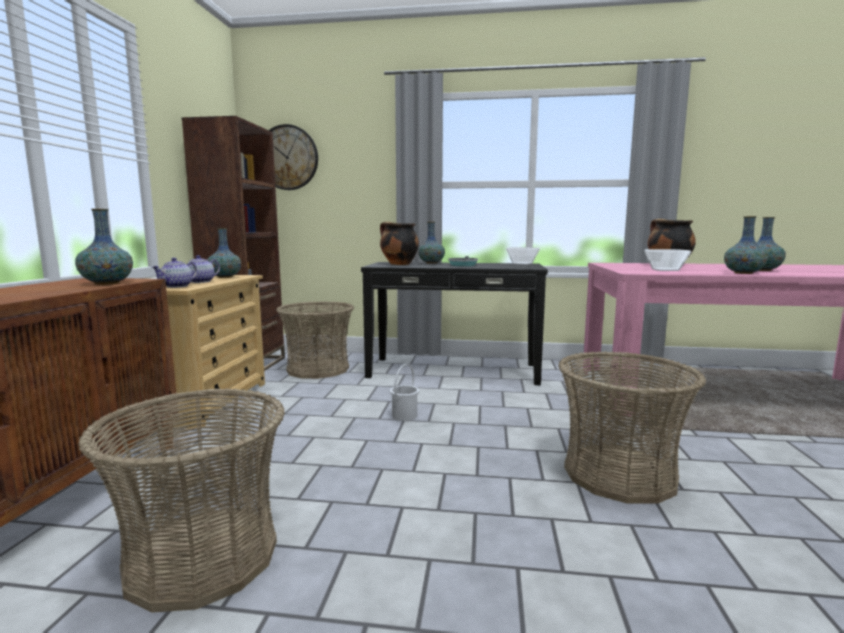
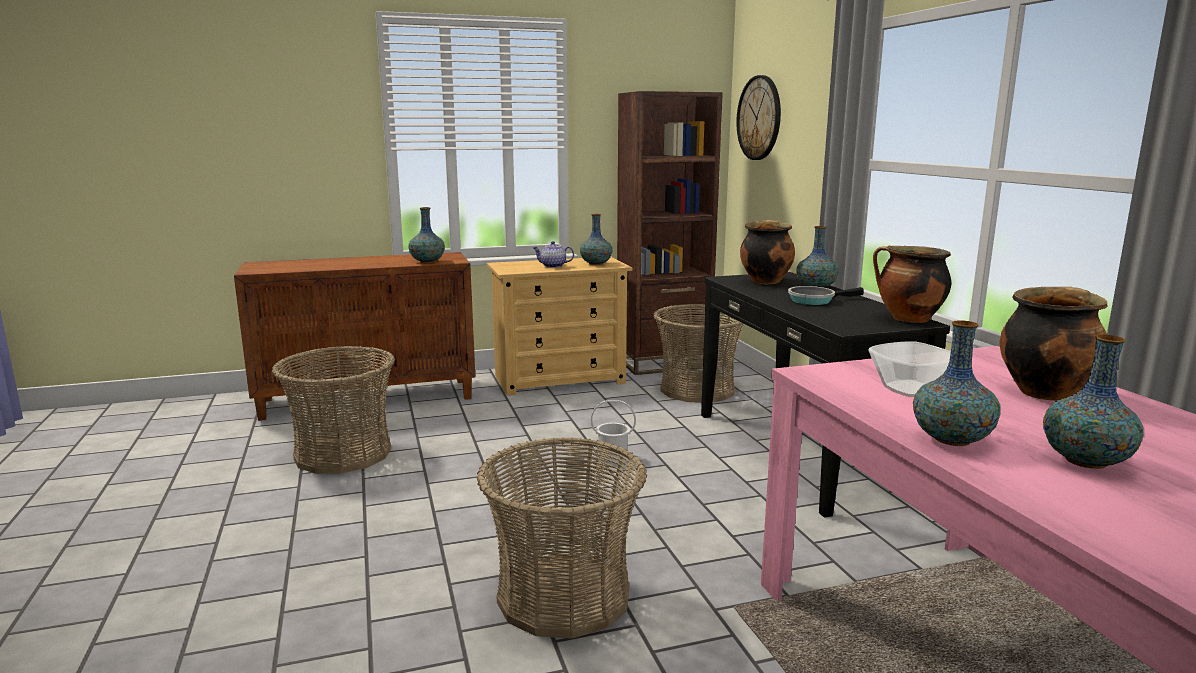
camera: 65 degrees right, 5 degrees up
teapot [152,258,197,288] -> none
bowl [506,247,540,265] -> cooking pot [873,245,951,323]

